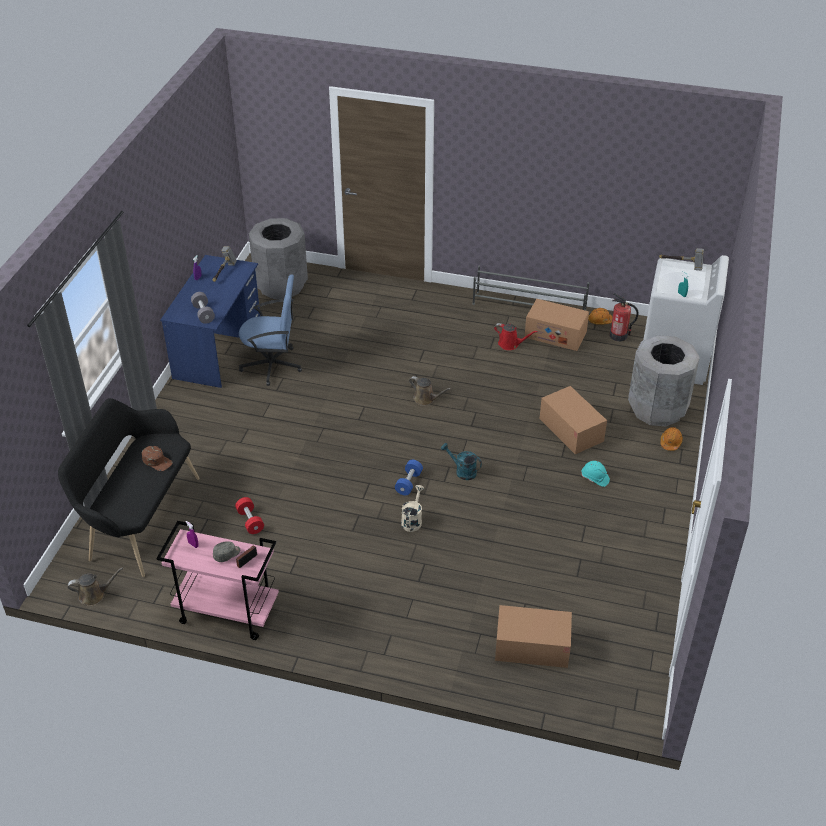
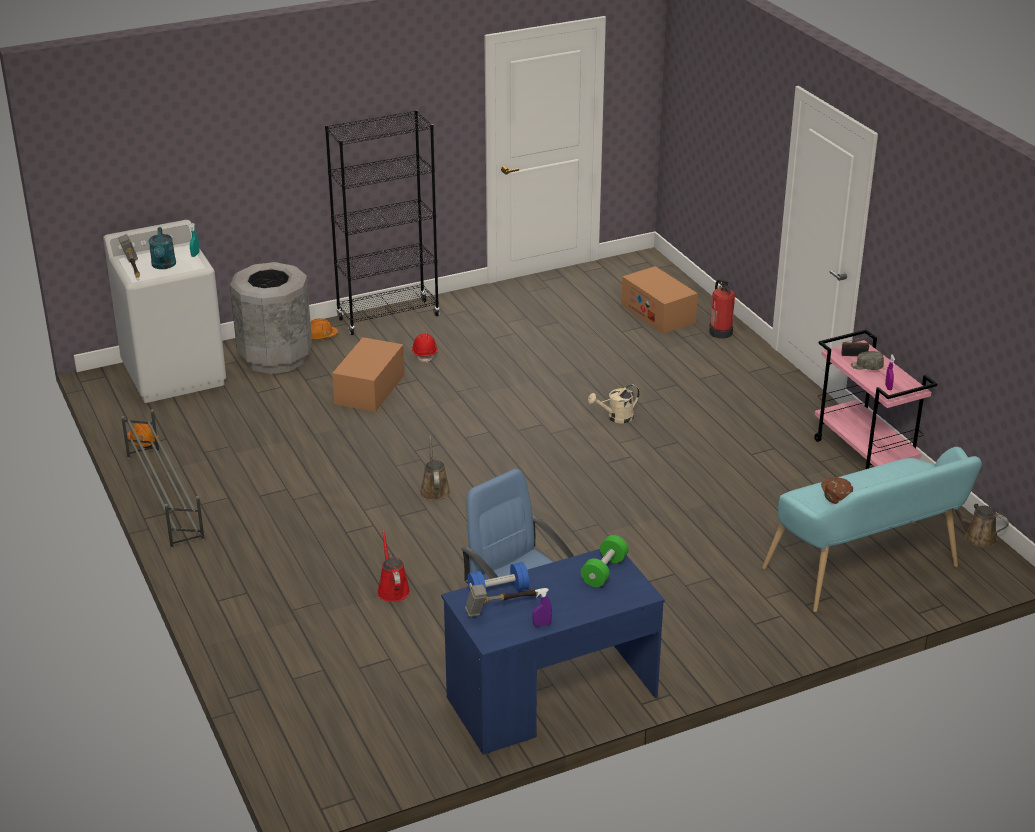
camera: 130 degrees left, 10 degrees down
black bench [58,398,200,577] -> turquoise bench [762,447,982,612]
grey dumbbell [191,292,215,324] -> green dumbbell [581,535,628,587]
red dumbbell [235,497,264,534] -> none
grey trash can [249,218,308,299] -> none
blue dumbbell [395,460,423,495] -> blue dumbbell moved to [468,562,529,591]
turquoise watering can [441,443,482,480] -> turquoise watering can moved to [149,227,176,269]
red watering can [494,323,538,350] -> red watering can moved to [377,530,410,602]
cardboard box [525,299,589,351] -> none
turquoise hard hat [581,461,610,487] -> red hard hat [412,334,438,363]
fire extinguisher [609,293,639,342] -> fire extinguisher moved to [709,279,735,338]
none -> black bookcase [325,110,440,335]

